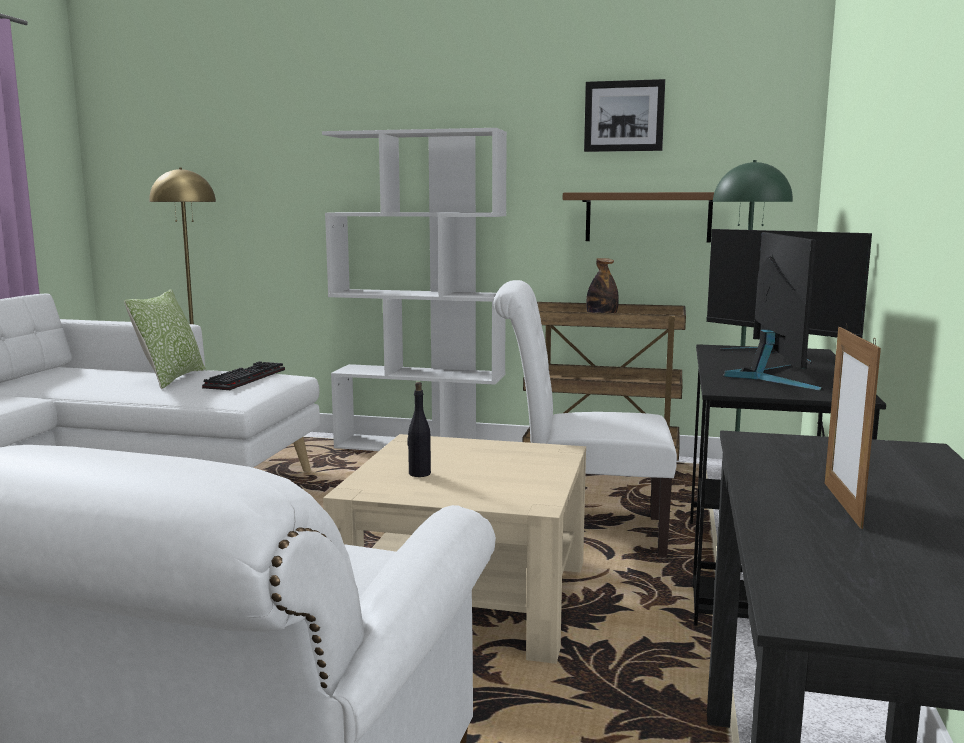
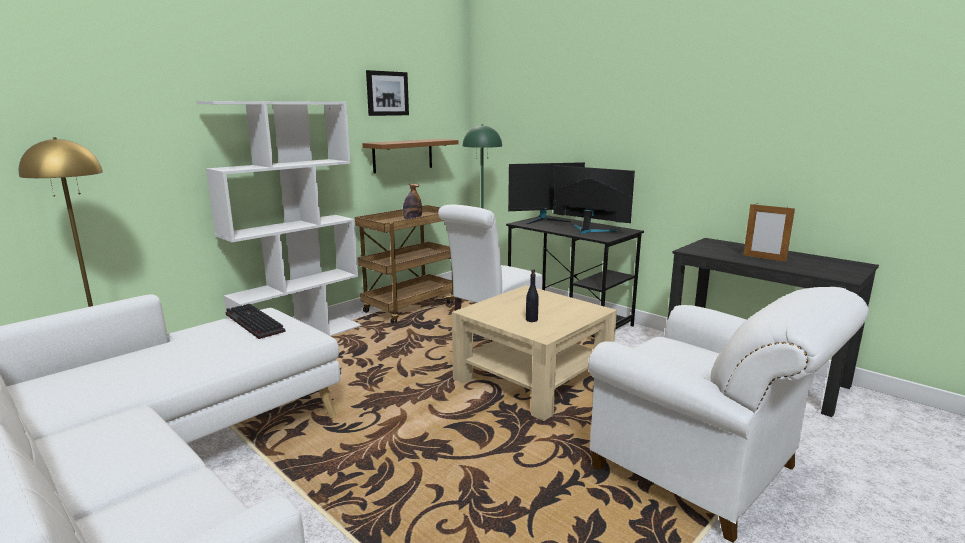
camera: 60 degrees left, 5 degrees up
pillow [124,289,206,389] -> none

